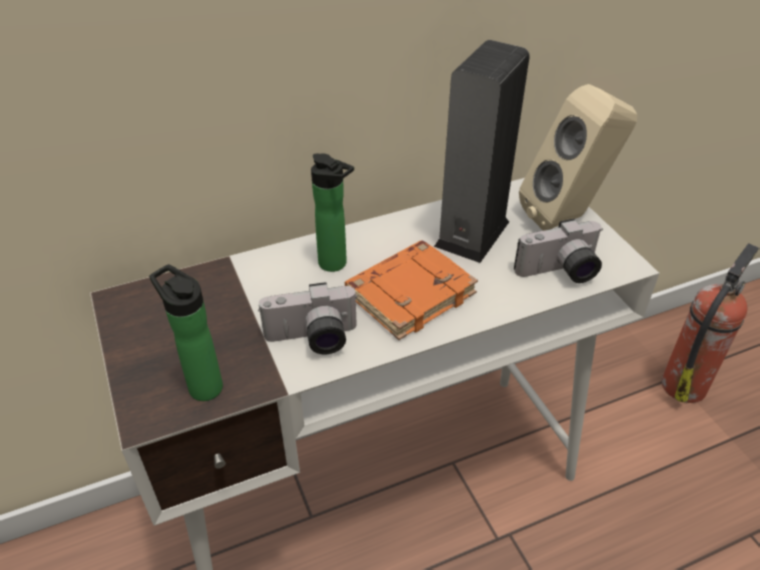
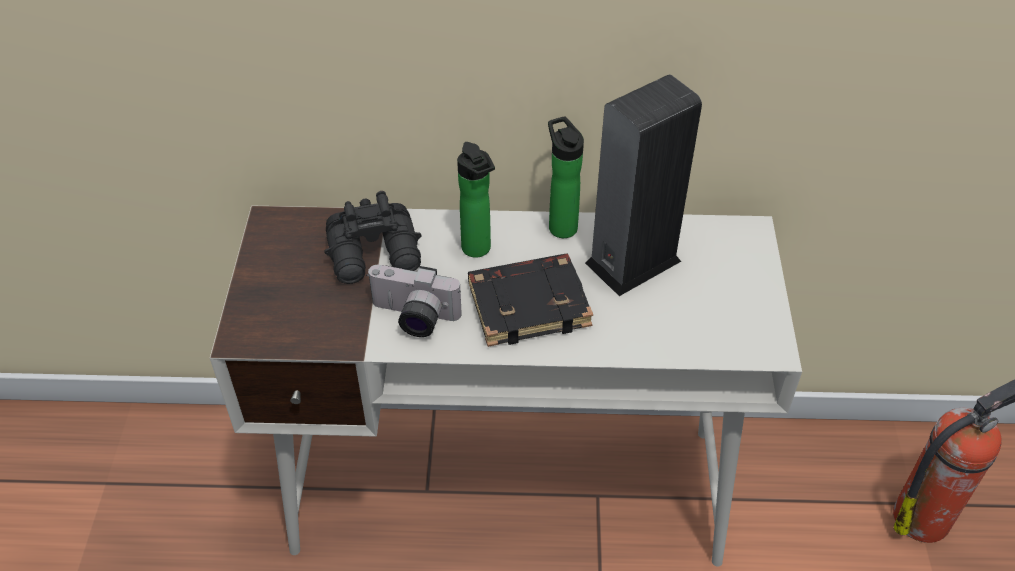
camera: 25 degrees right, 5 degrees up
bottle [149,264,223,401] -> bottle moved to [548,117,584,238]
orange book [345,240,478,340] -> black book [468,253,593,347]
camera [514,219,603,283] -> none
beige speaker [519,84,637,231] -> none
none -> black binoculars [324,191,422,284]

